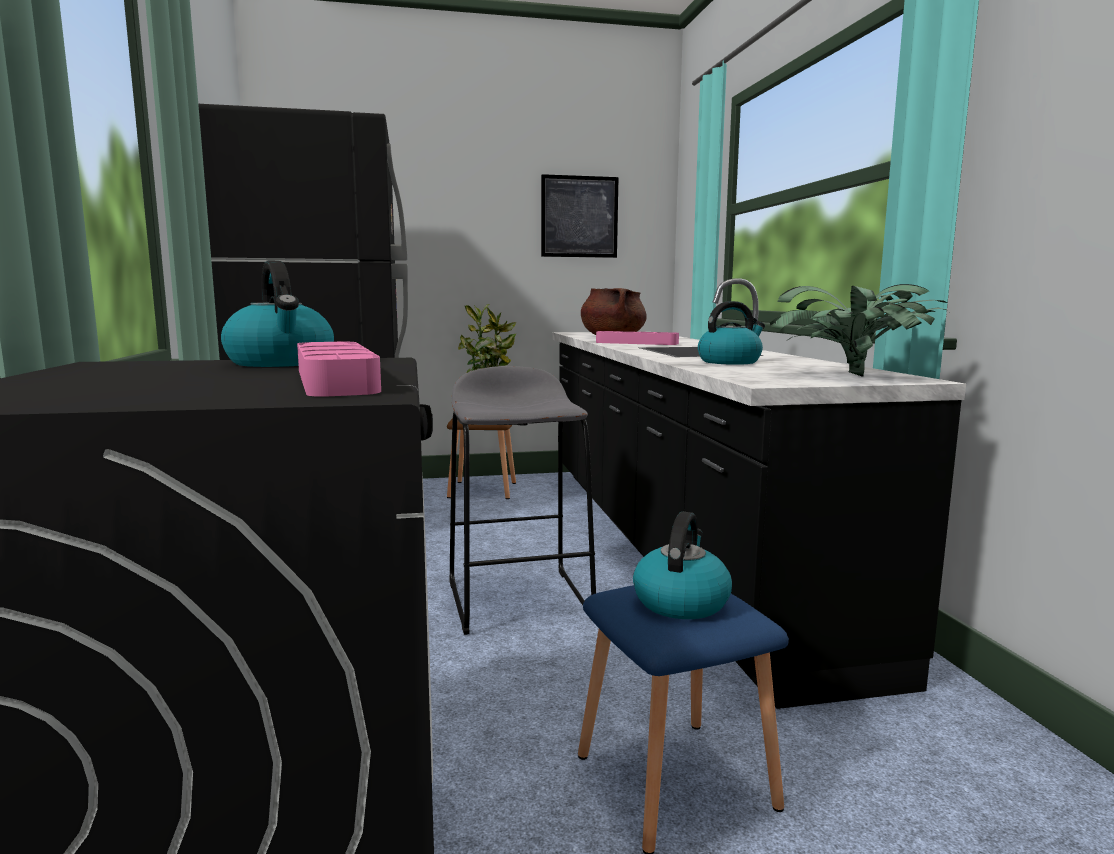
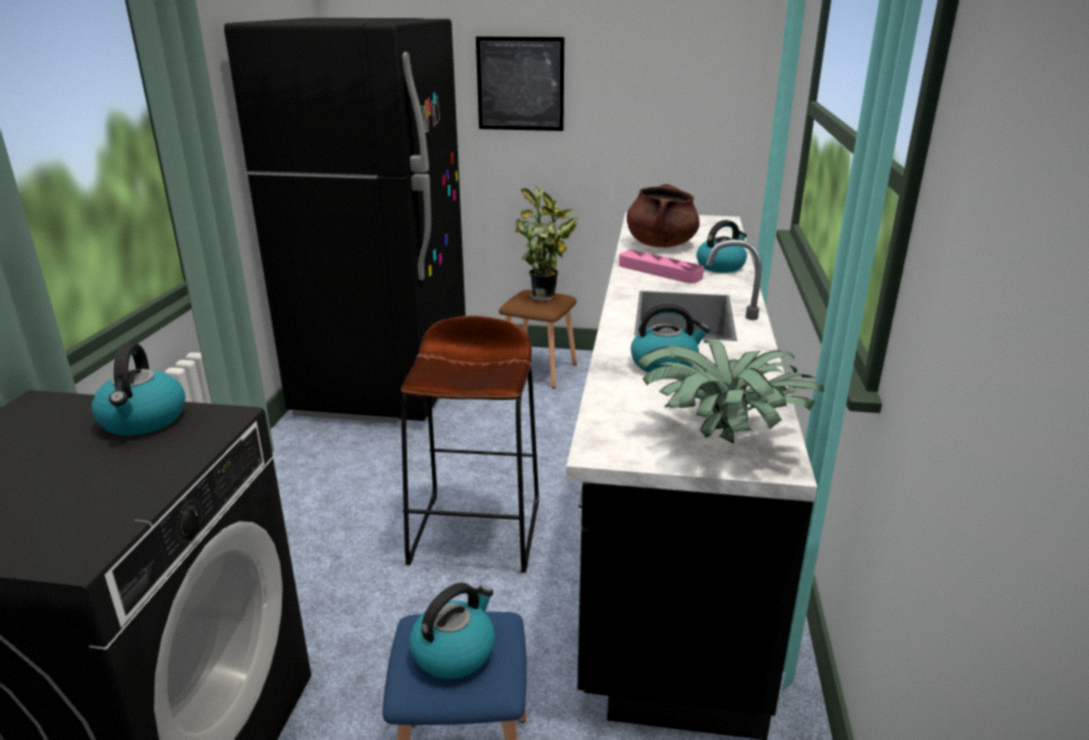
camera: 20 degrees right, 15 degrees up
pink tray [297,342,381,397] -> none
grey stool [450,366,596,635] -> brown stool [401,316,539,573]
picture [541,174,619,258] -> picture moved to [476,36,564,131]
none -> kettle [696,220,747,273]

